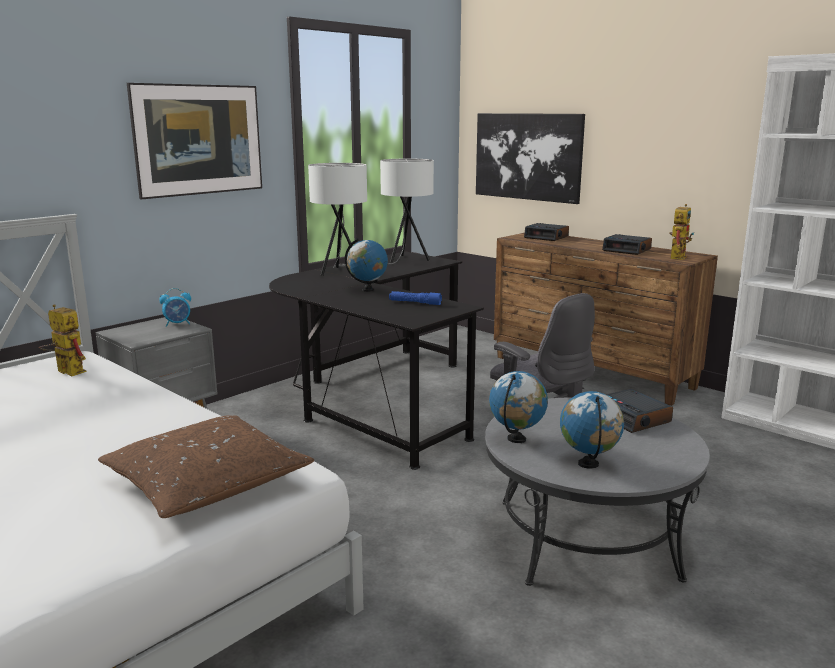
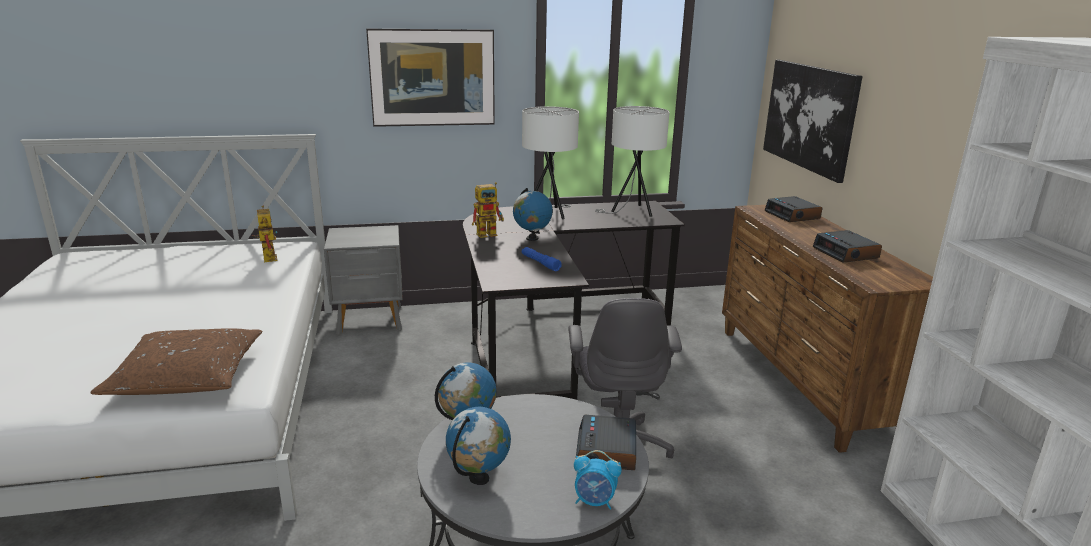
camera: 35 degrees right, 5 degrees up
alarm clock [159,288,191,327] -> alarm clock moved to [574,450,622,510]
toy robot [669,204,694,260] -> toy robot moved to [472,182,504,238]

